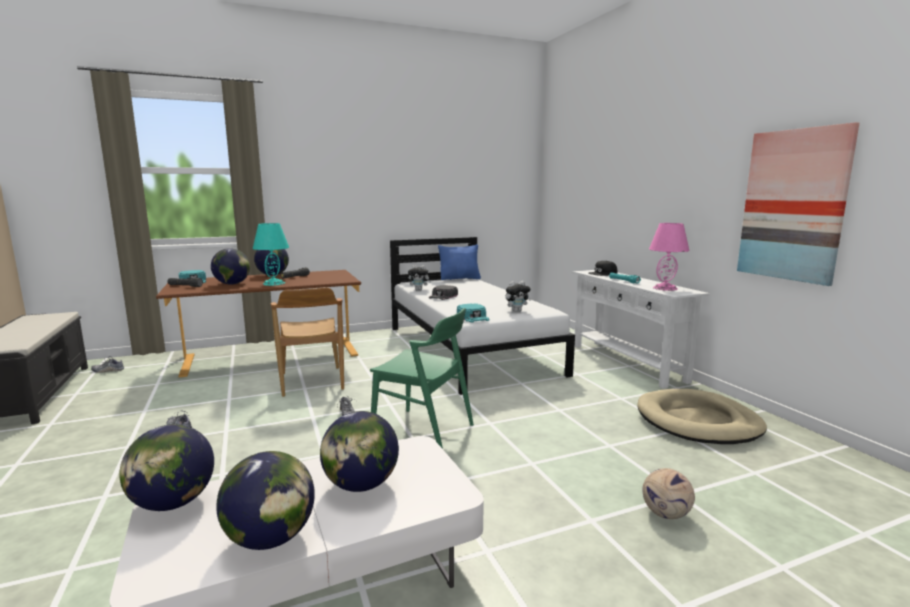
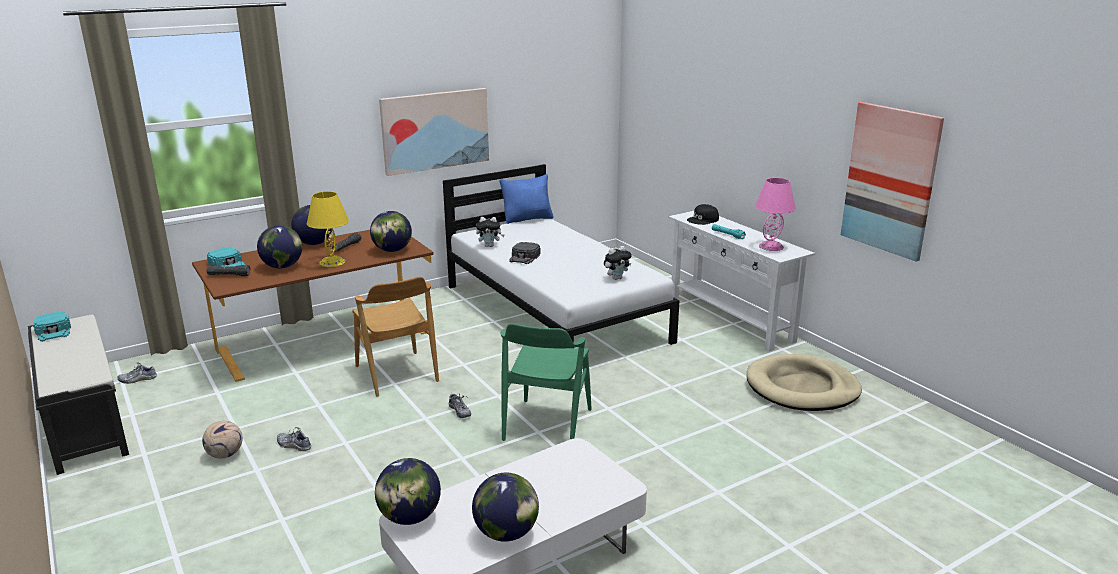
camera: 10 degrees left, 10 degrees up
turquoise table lamp [253,223,289,286] -> yellow table lamp [307,191,349,267]
globe [320,411,399,492] -> globe moved to [370,211,412,252]
green chair [370,308,474,449] -> green chair turned 90 degrees clockwise [500,323,592,441]
turquoise cap [457,303,489,323] -> turquoise cap moved to [33,311,71,342]
football [642,468,695,519] -> football moved to [202,421,243,459]
none -> picture [379,88,489,176]

